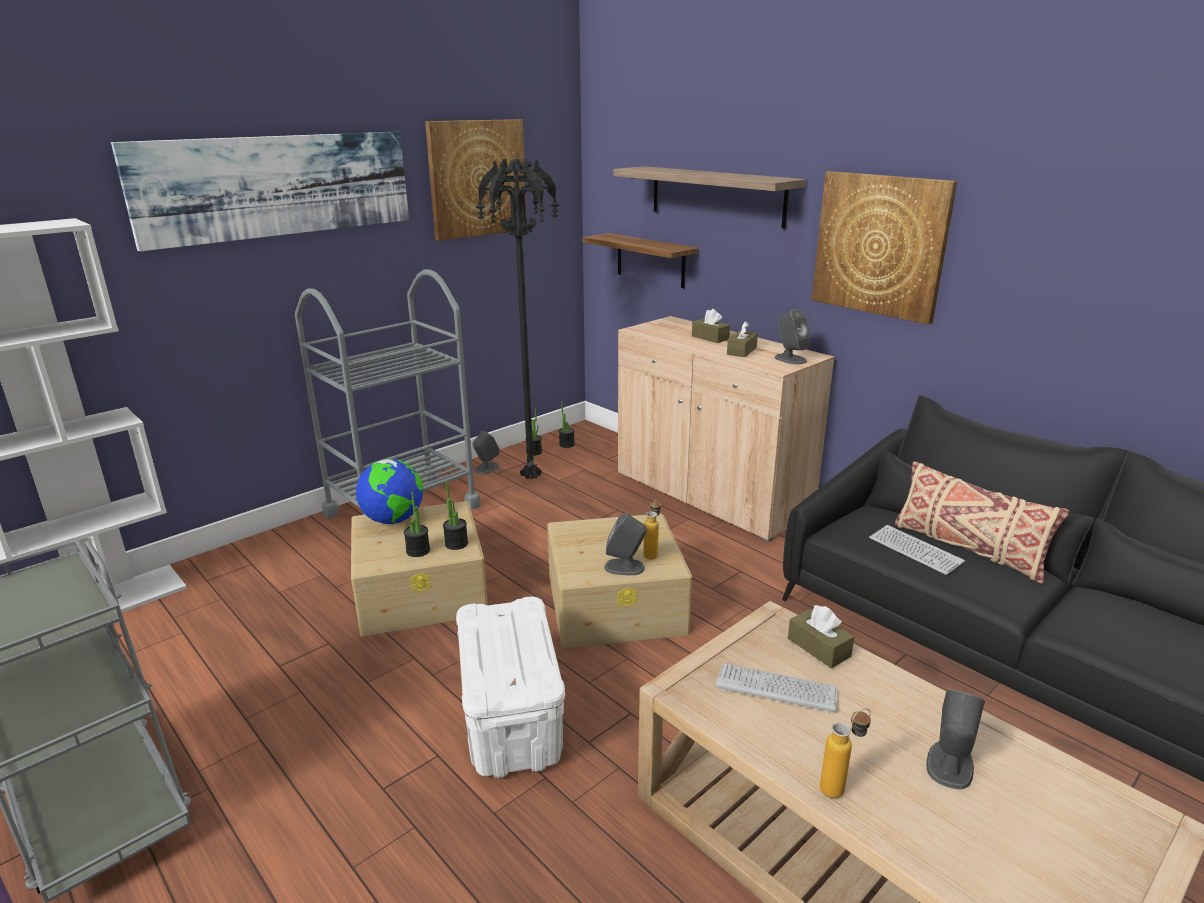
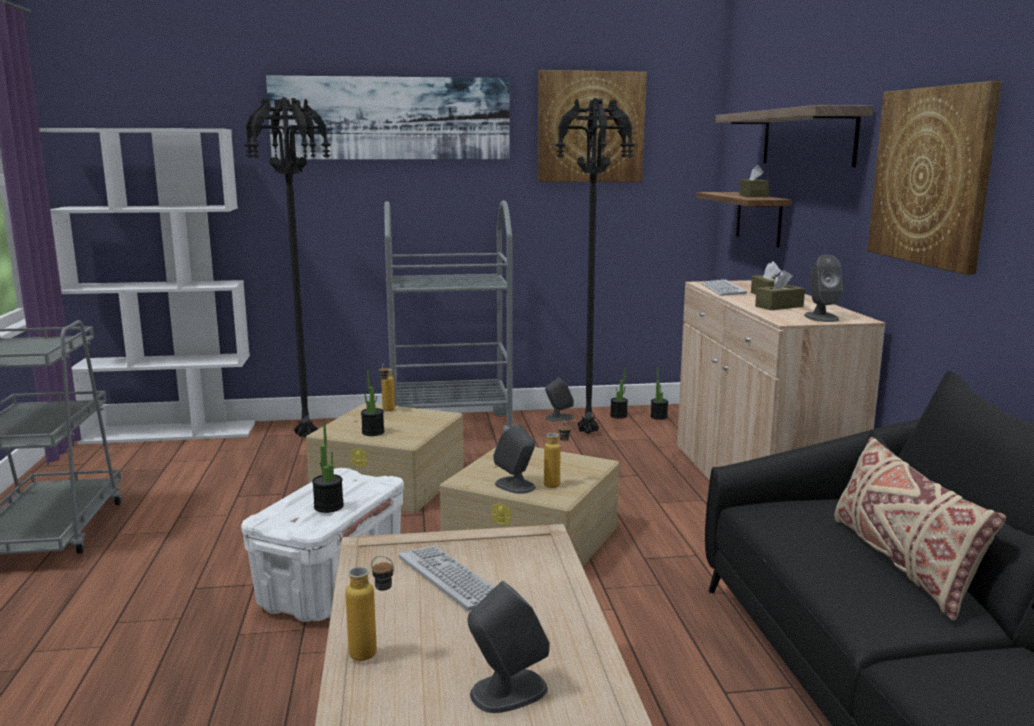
camera: 35 degrees right, 10 degrees down
globe [356,459,423,524] -> bottle [379,363,395,411]
potted plant [443,480,468,550] -> potted plant moved to [312,422,344,513]
brown tissue box [788,605,854,668] -> brown tissue box moved to [740,164,769,197]
keyboard [869,525,965,575] -> keyboard moved to [702,279,747,296]
none -> black floor lamp [244,97,331,437]

